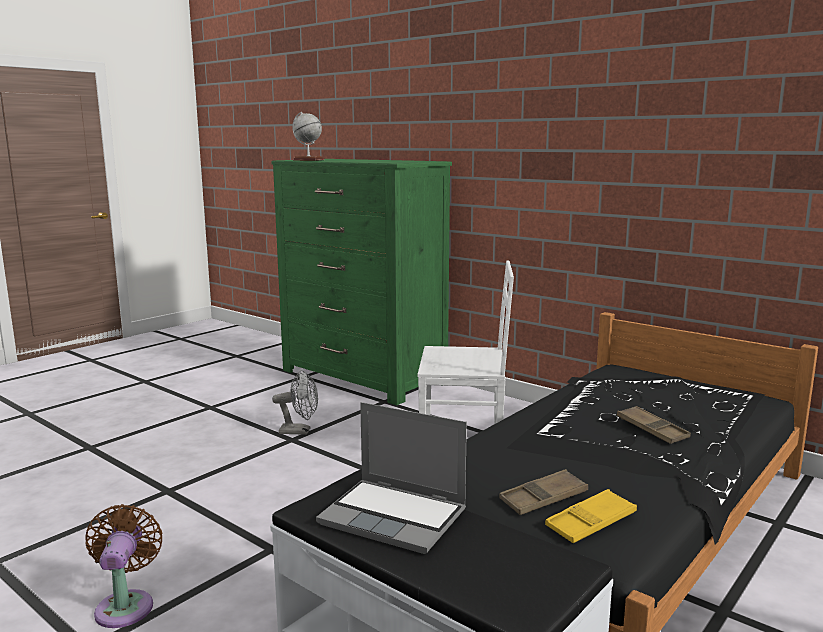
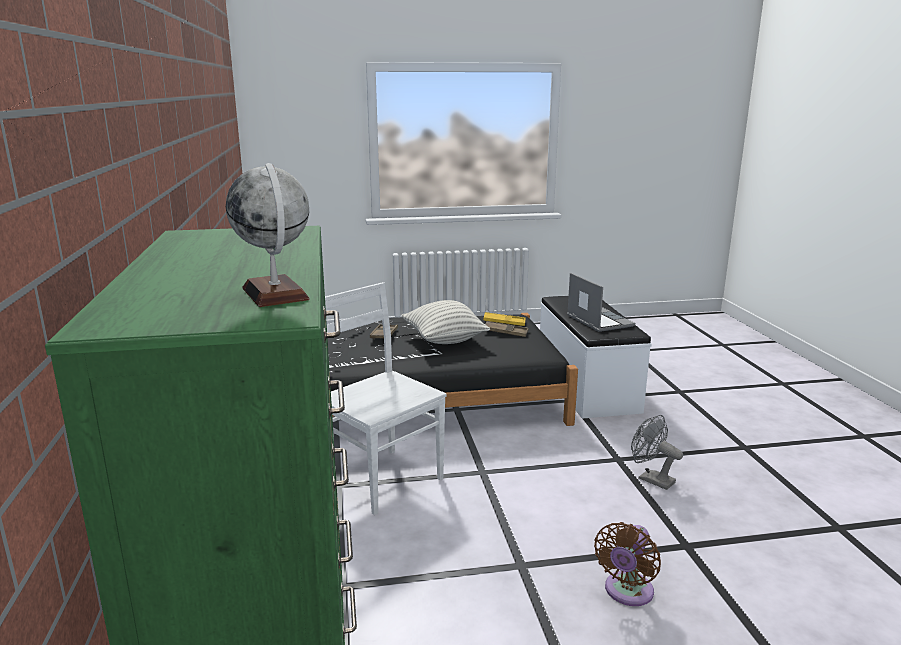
camera: 140 degrees left, 5 degrees up
brown fan [86,504,162,628] -> brown fan moved to [594,522,661,606]
grey fan [272,370,318,435] -> grey fan moved to [631,415,683,490]
none -> pillow [402,300,490,344]

